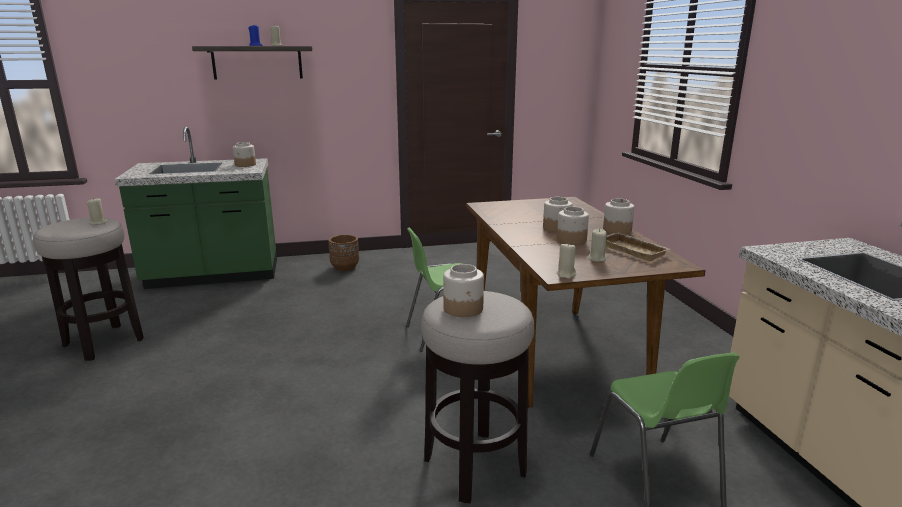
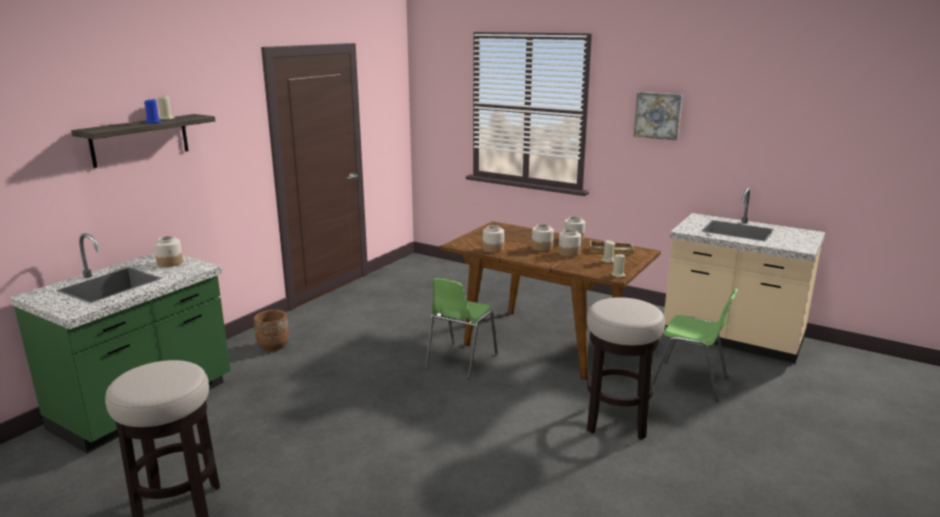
camera: 45 degrees left, 0 degrees up
beige candle [86,198,108,225] -> none
jar [443,264,484,317] -> jar moved to [483,225,504,253]
none -> picture [634,92,683,140]

